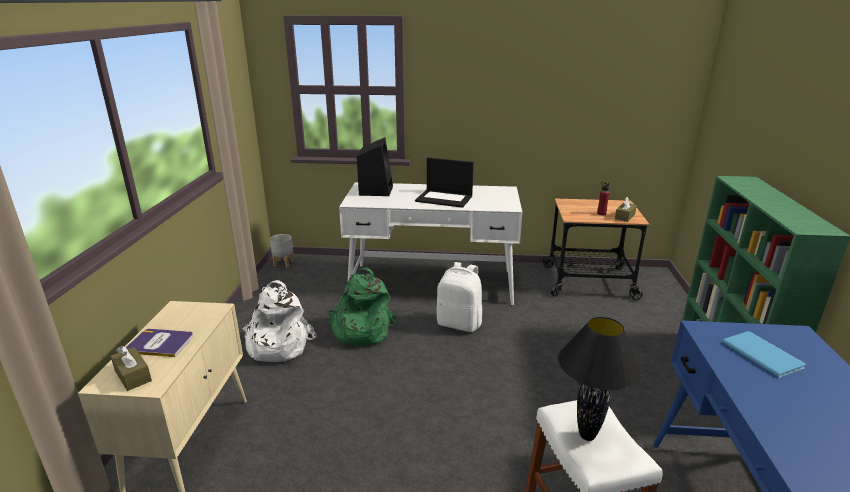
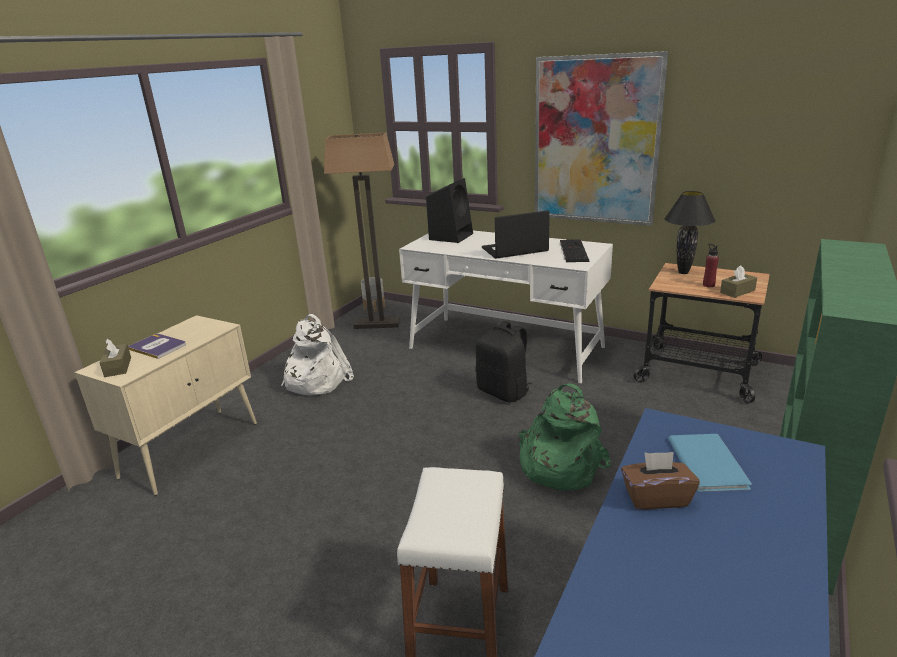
camera: 25 degrees right, 0 degrees up
green backpack [328,268,398,346] -> green backpack moved to [518,383,611,491]
laptop [415,158,474,208] -> laptop turned 120 degrees clockwise [482,210,550,259]
white backpack [436,262,482,332] -> black backpack [475,321,532,402]
black table lamp [558,317,642,441] -> black table lamp moved to [665,191,715,274]
none -> floor lamp [324,133,400,329]
none -> picture [535,51,668,226]
none -> keyboard [560,239,589,263]
none -> brown tissue box [621,452,700,510]

